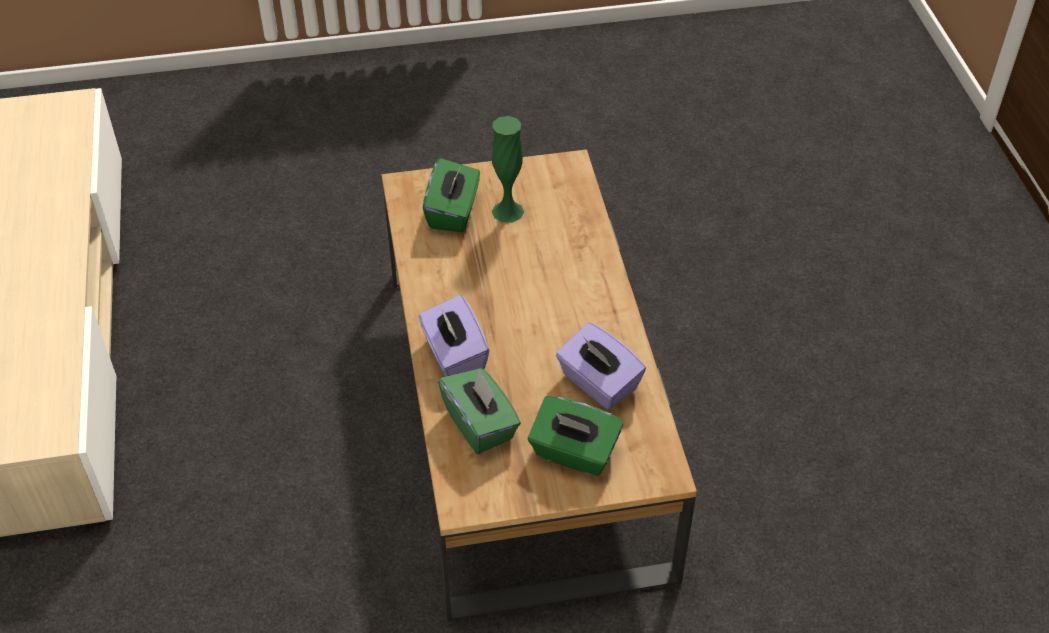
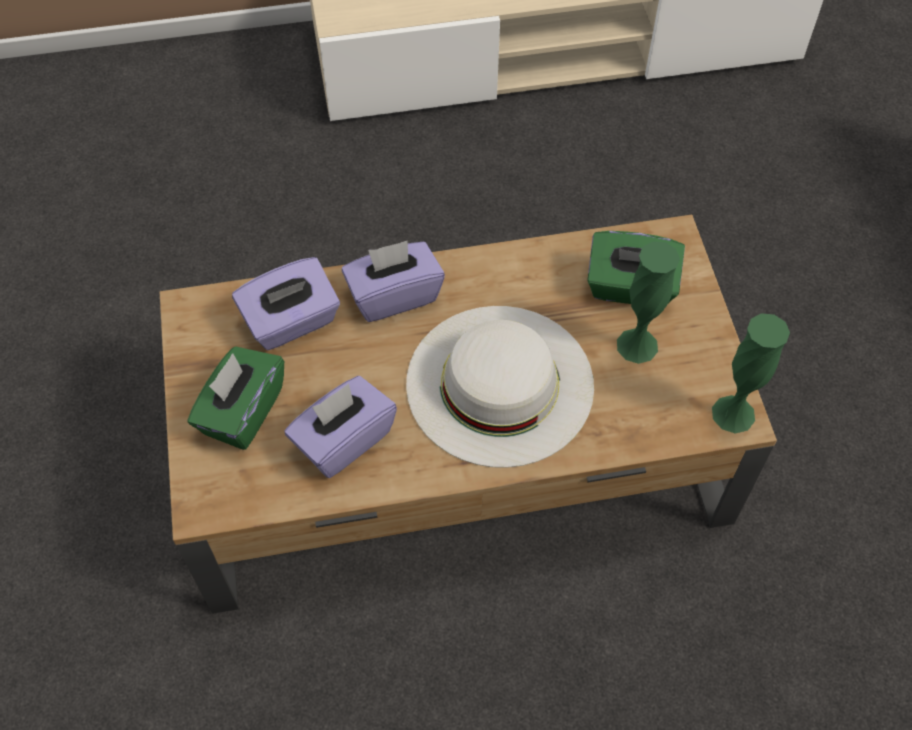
camera: 90 degrees right, 10 degrees up
green tissue box [438,368,521,454] -> purple tissue box [232,257,340,350]
none -> white hat [406,306,594,468]
none -> green vase [712,313,790,434]

